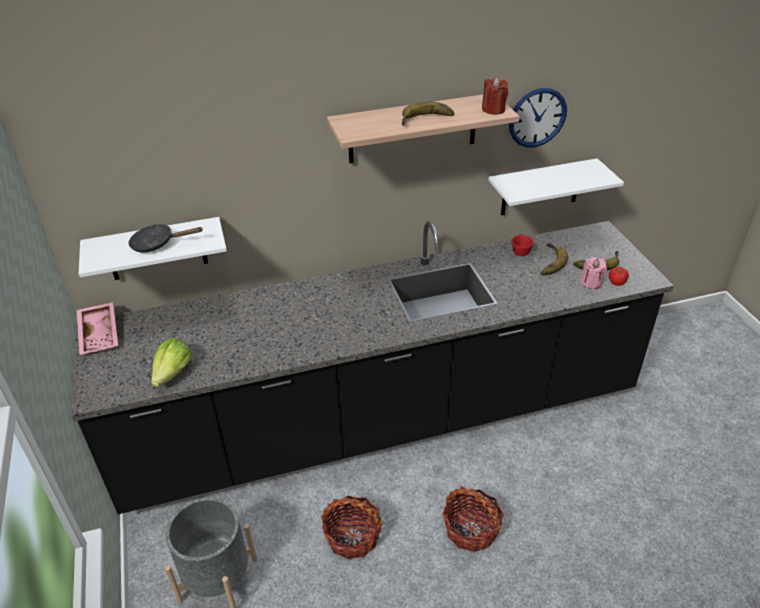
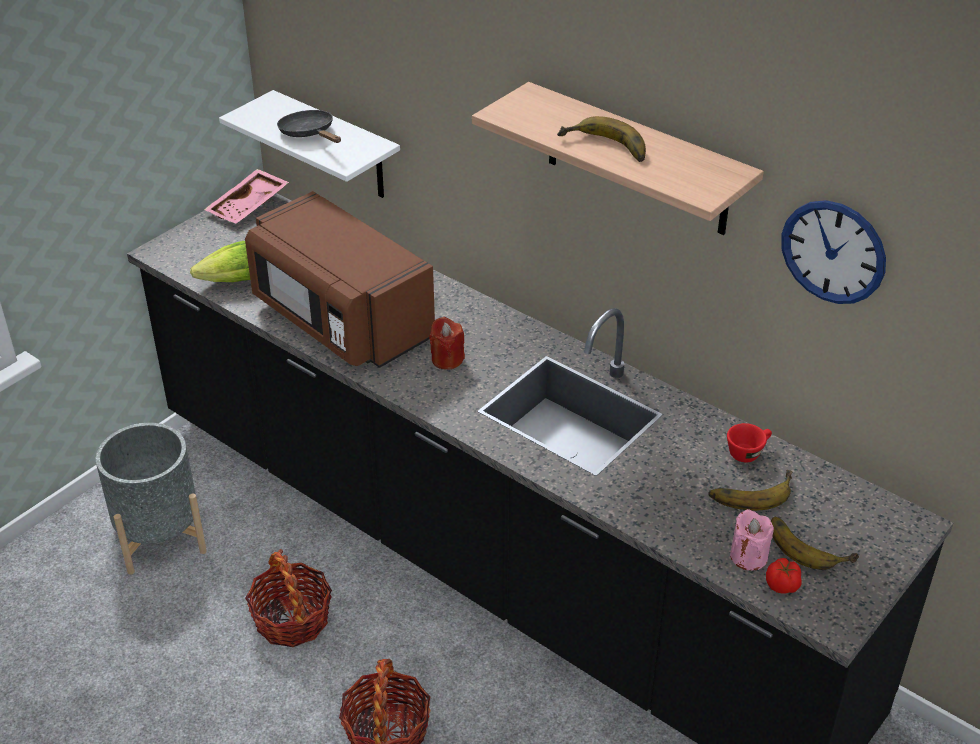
camera: 55 degrees right, 0 degrees up
red candle [482,77,508,115] -> red candle moved to [429,317,465,369]
white shelf [488,158,624,215] -> none
none -> brown microwave [245,191,435,368]

